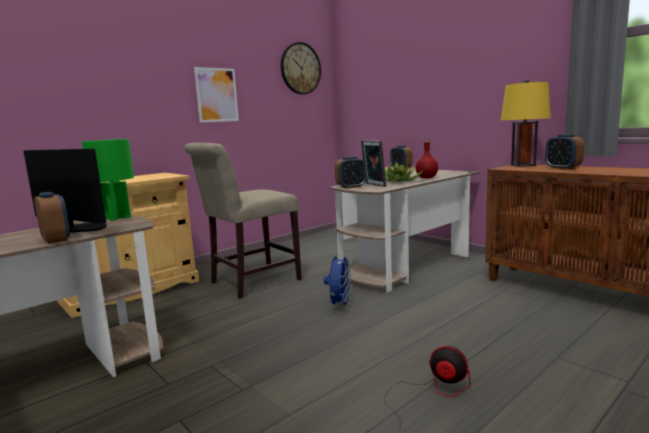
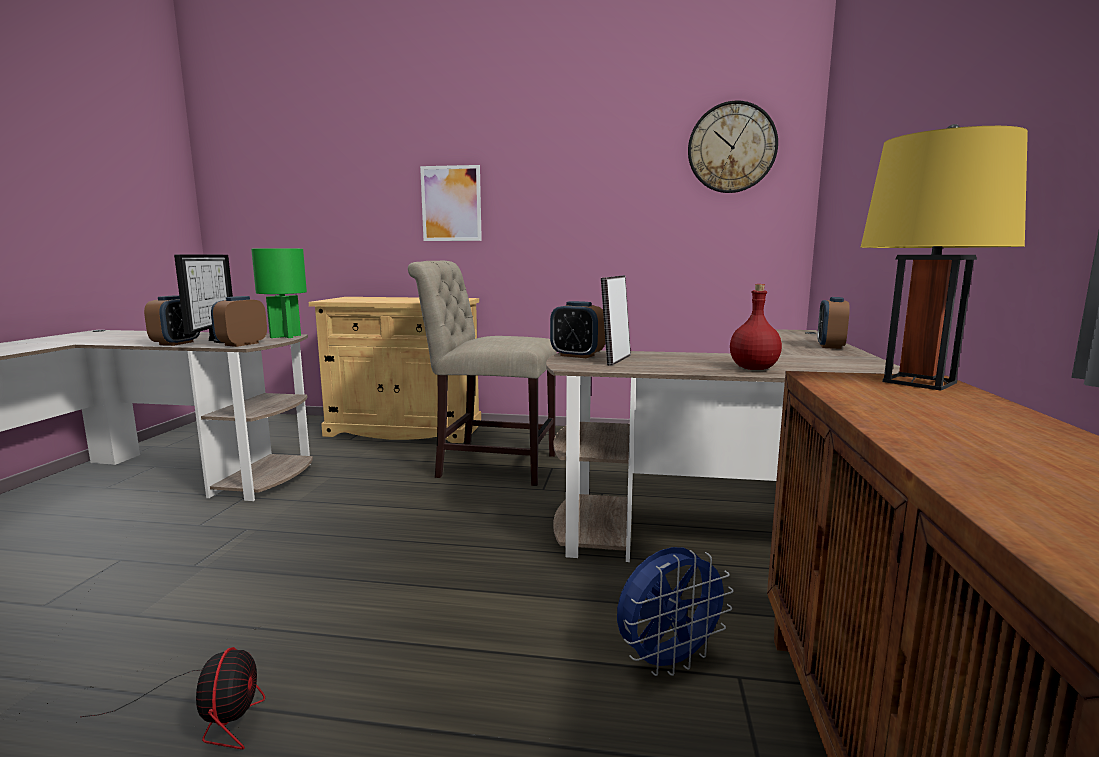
camera: 50 degrees right, 0 degrees up
picture [194,67,239,122] -> picture moved to [420,165,482,241]
blue fan [324,253,353,309] -> blue fan moved to [617,547,734,676]
potted plant [385,162,423,182] -> none
alarm clock [545,135,584,170] -> alarm clock moved to [211,296,267,347]

